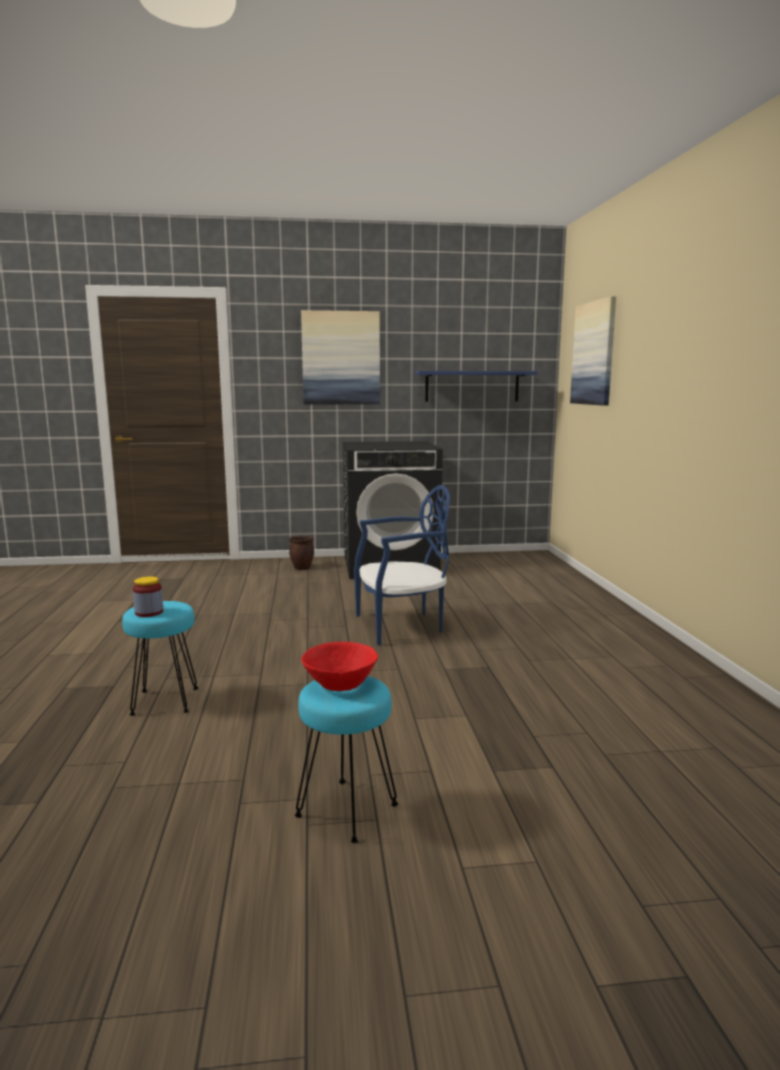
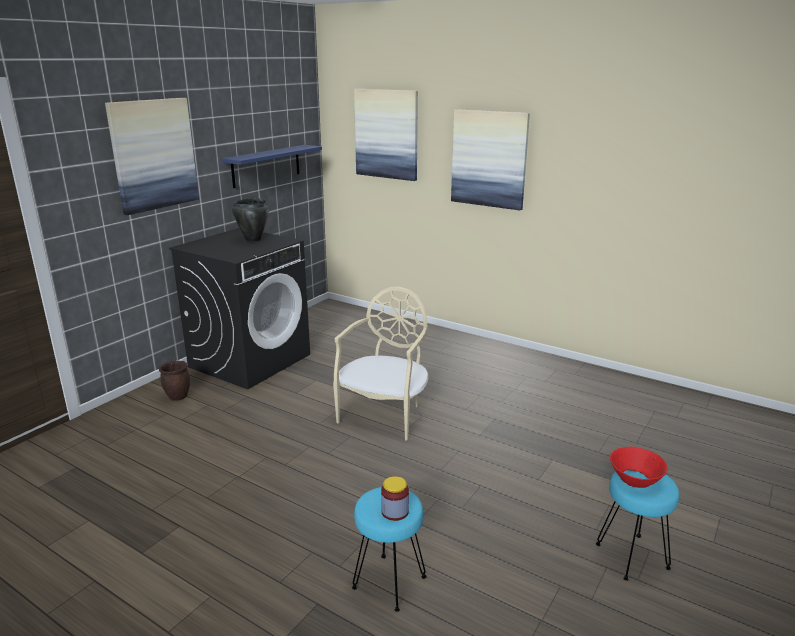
camera: 50 degrees left, 10 degrees up
blue chair [354,485,450,645] -> beige chair [333,287,429,441]
none -> black cooking pot [232,198,269,242]
none -> picture [451,109,530,210]

